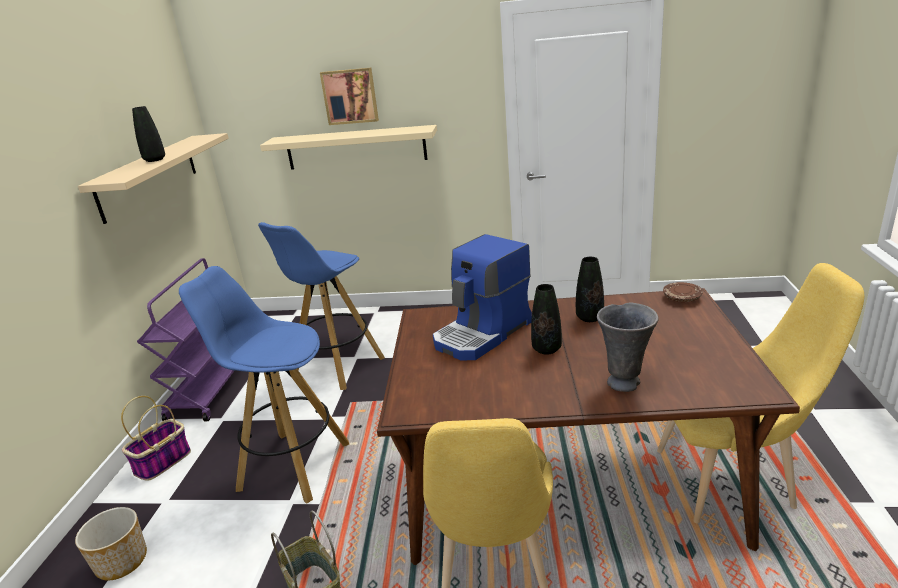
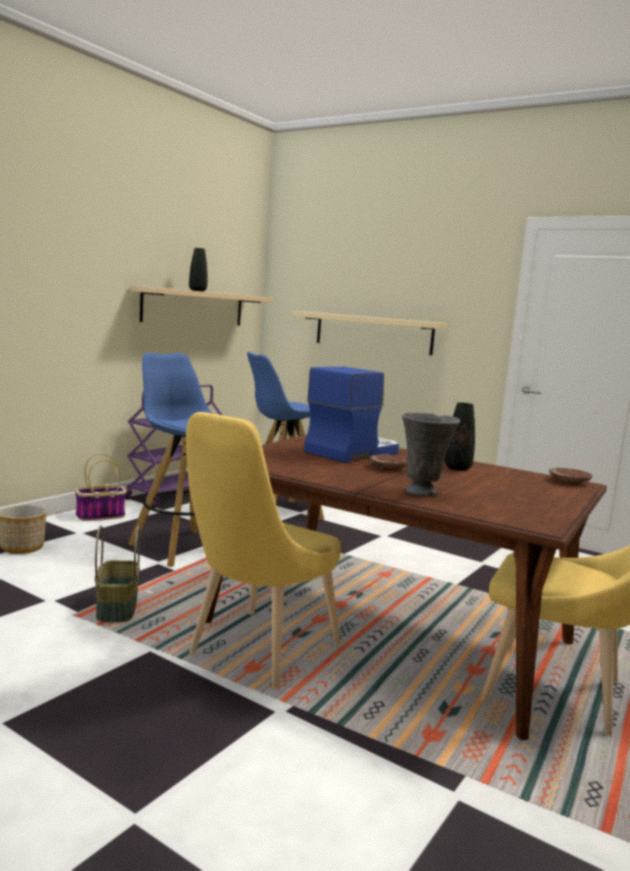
camera: 25 degrees right, 15 degrees down
picture [320,68,379,125] -> none
coffee machine [433,234,532,360] -> coffee machine turned 150 degrees clockwise [304,367,399,463]
black vase [531,284,562,354] -> brown plate [369,454,408,471]

